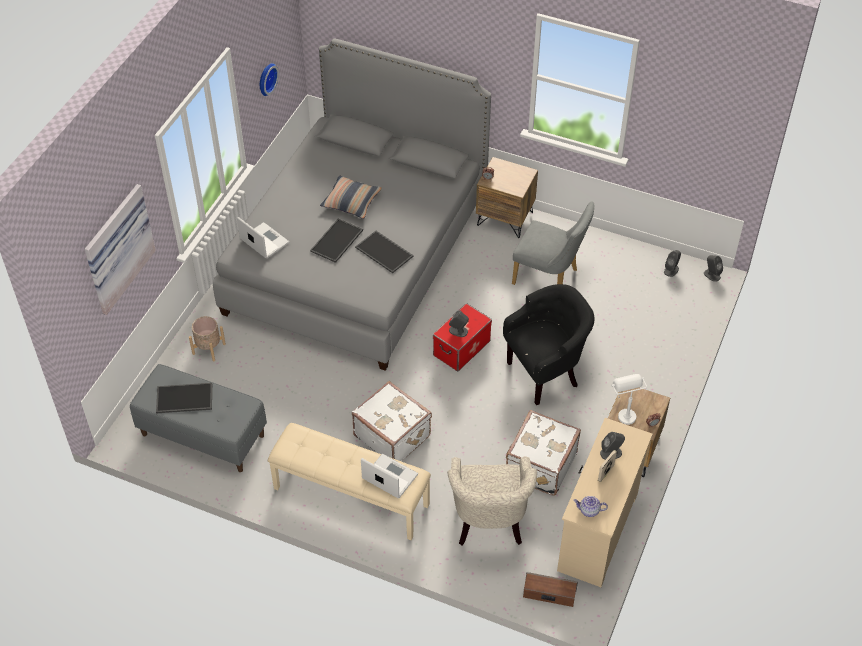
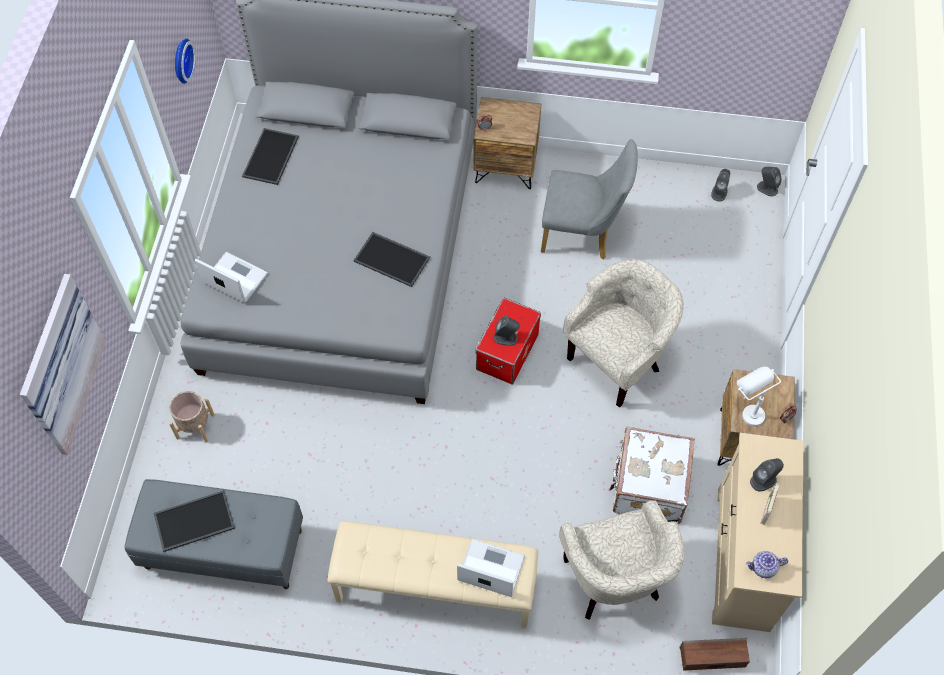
camera: 15 degrees left, 10 degrees up
tray [310,219,363,263] -> tray moved to [242,128,299,185]
pillow [320,176,382,219] -> none
white suitcase [352,381,432,461] -> none
black armchair [503,284,595,405] -> beige armchair [563,259,684,408]

